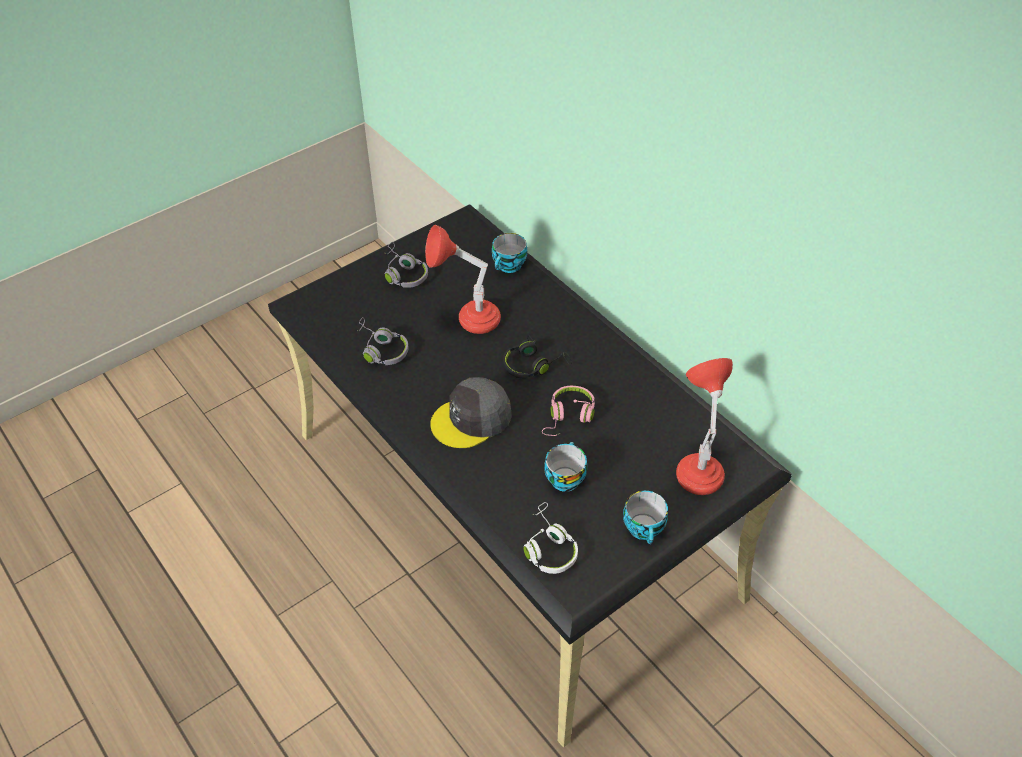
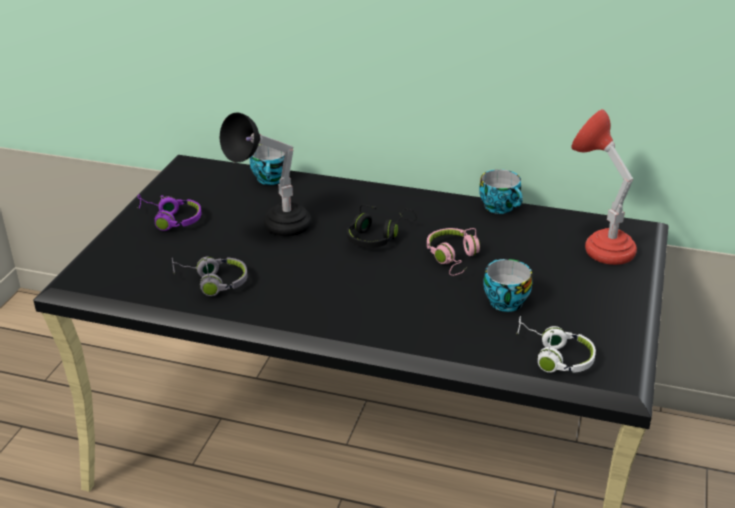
camera: 35 degrees left, 15 degrees down
grey headphones [385,242,428,288] -> purple headphones [137,194,201,231]
red table lamp [425,225,501,334] -> black table lamp [220,113,312,236]
grey cap [430,377,512,448] -> none
cup [623,491,668,544] -> cup moved to [479,169,523,214]

